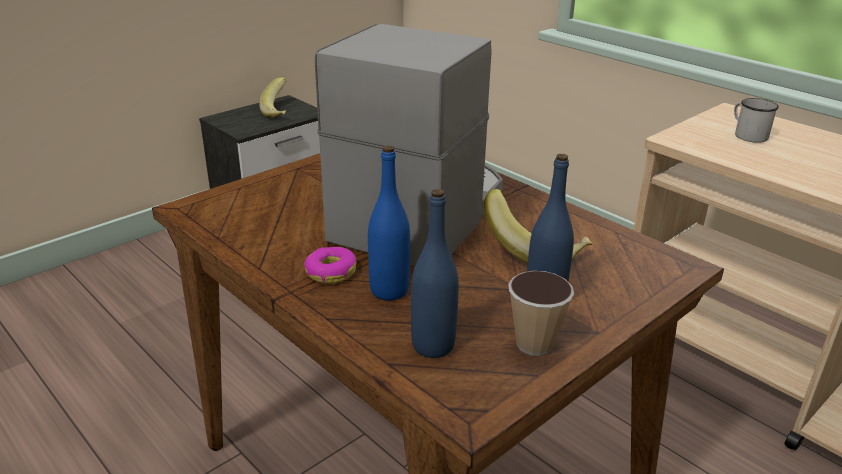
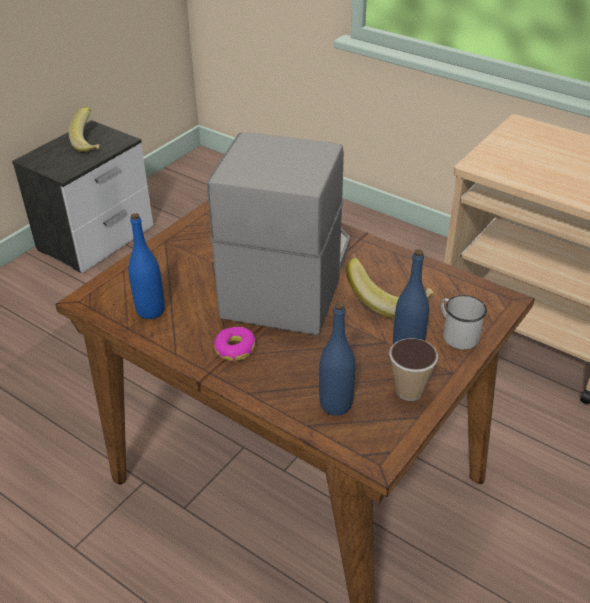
camera: 10 degrees left, 10 degrees up
blue bottle [368,146,410,300] -> blue bottle moved to [128,213,165,319]
white mug [734,98,779,143] -> white mug moved to [440,295,487,350]

